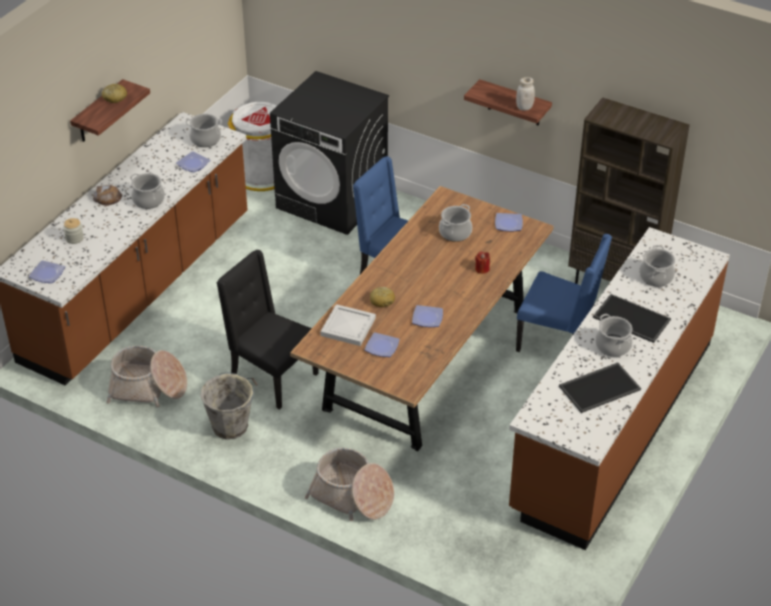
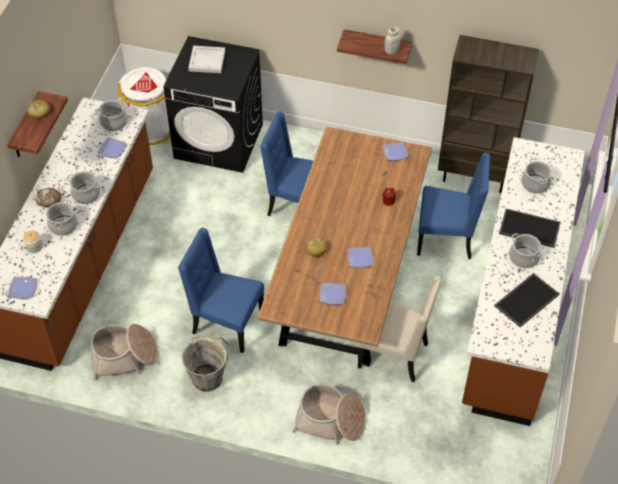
camera: 15 degrees left, 10 degrees up
black chair [217,250,318,410] -> blue chair [178,228,264,353]
white tray [320,304,376,346] -> white tray moved to [188,46,225,73]
cooking pot [439,204,472,242] -> cooking pot moved to [46,199,78,236]
none -> beige chair [357,276,442,382]

